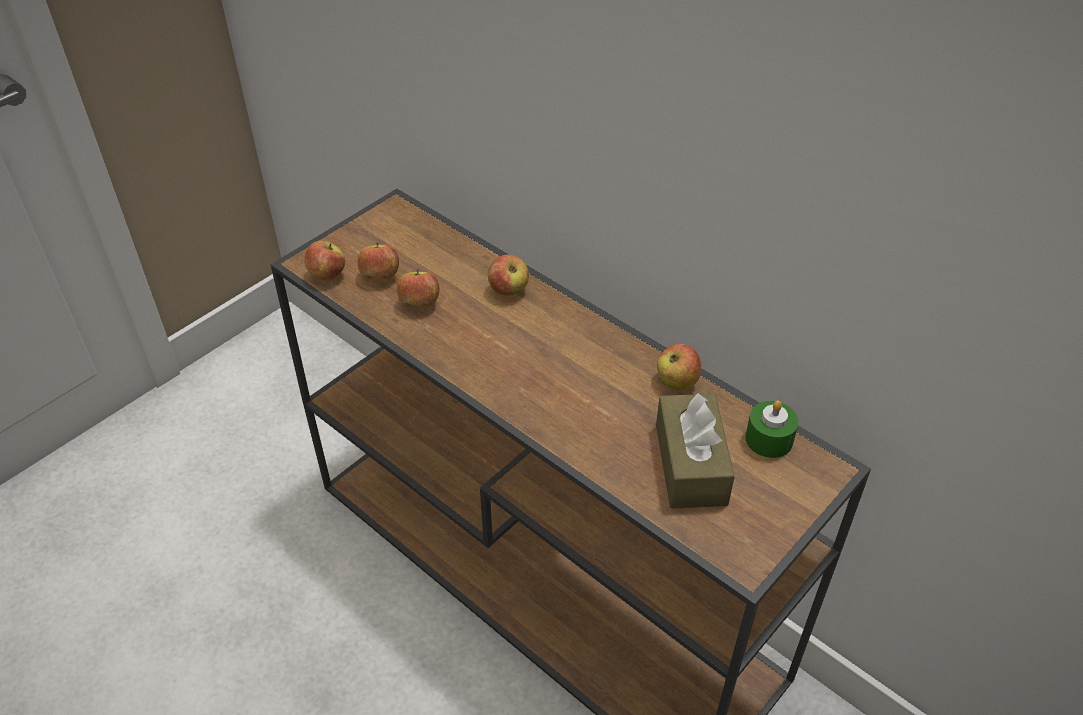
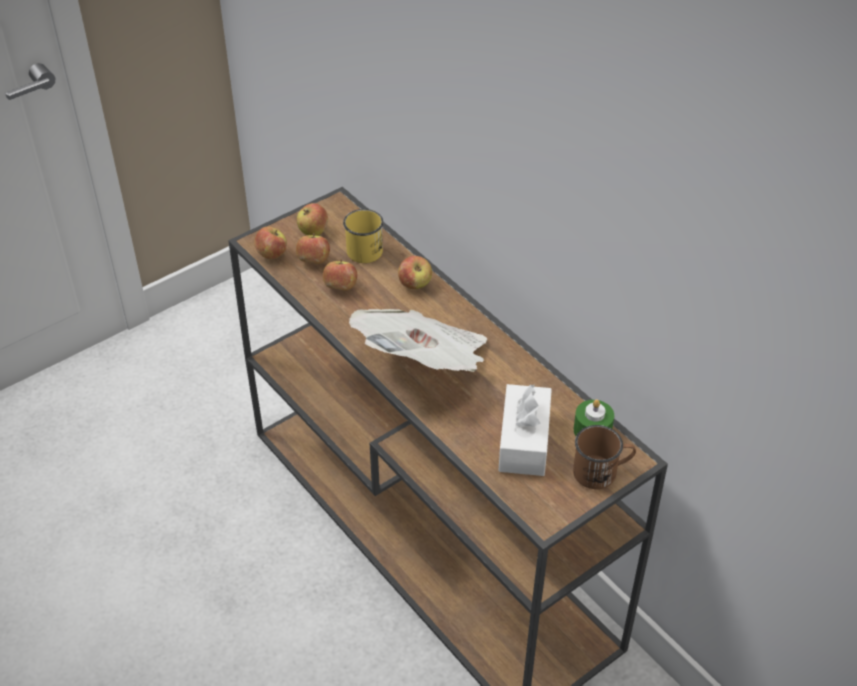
camera: 10 degrees right, 0 degrees up
brown tissue box [656,393,735,508] -> white tissue box [498,384,552,476]
apple [657,344,701,390] -> apple moved to [297,203,328,236]
none -> yellow mug [343,209,383,263]
none -> newspaper [349,309,488,372]
none -> brown mug [573,425,636,489]

